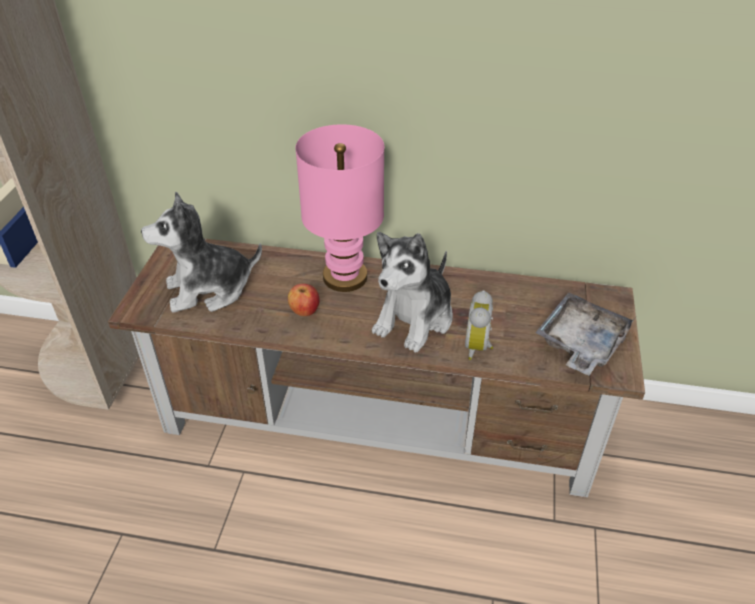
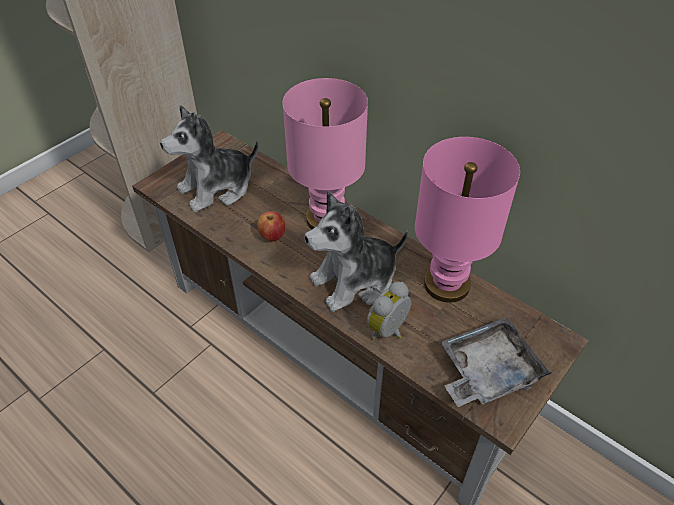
camera: 30 degrees right, 5 degrees up
plush toy [141,192,262,313] -> plush toy turned 45 degrees counterclockwise [160,105,259,212]
none -> pink table lamp [415,137,520,303]

